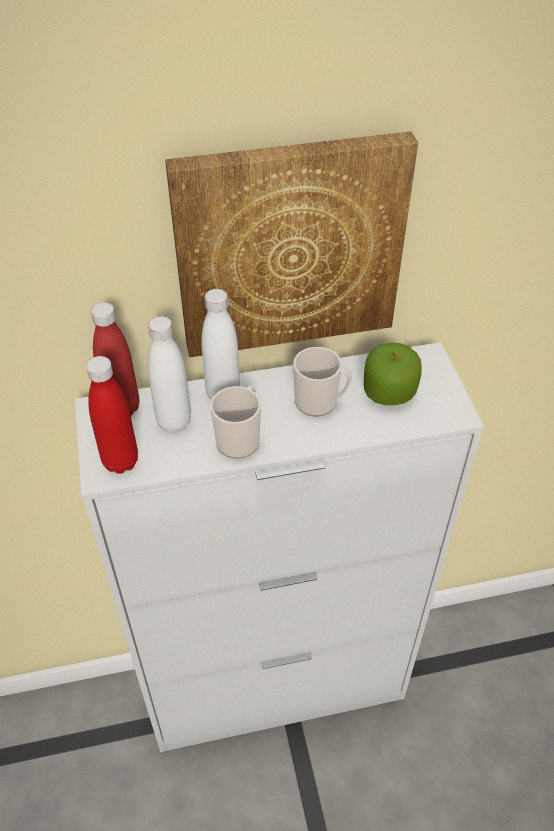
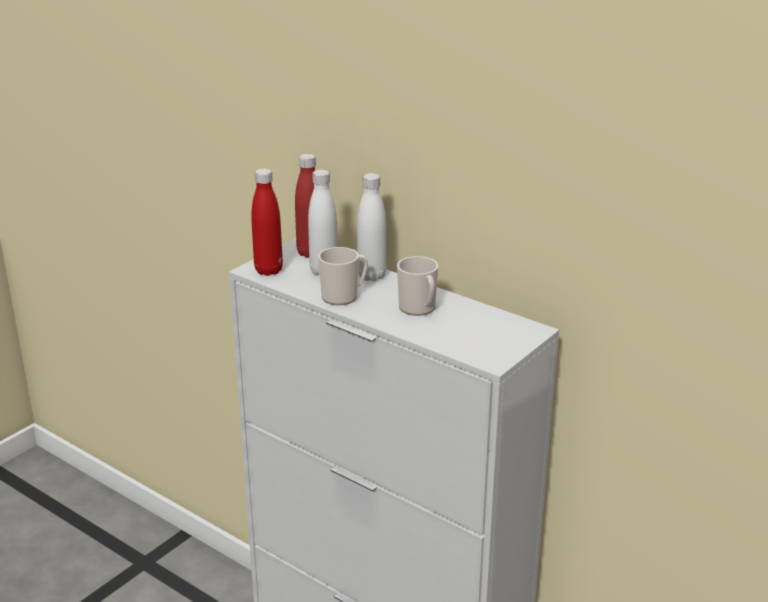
camera: 50 degrees right, 20 degrees down
picture [165,131,418,357] -> none
apple [364,343,422,405] -> none

